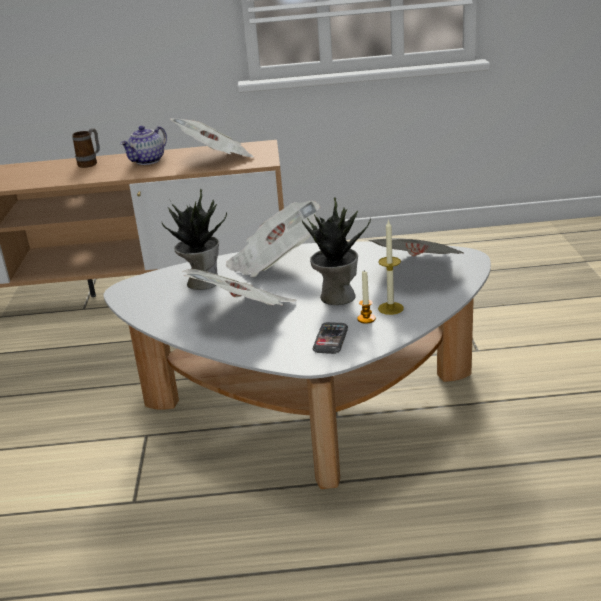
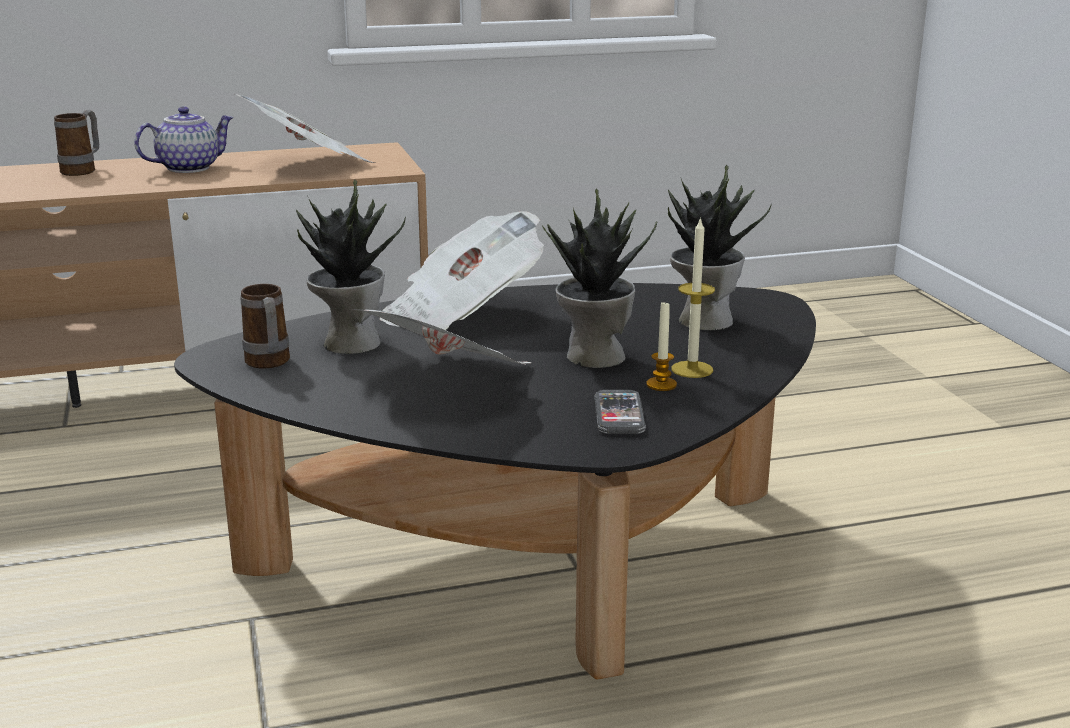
camera: 15 degrees left, 5 degrees down
white coffee table [103,241,491,489] -> black coffee table [174,283,816,680]
teapot [120,126,167,165] -> teapot turned 150 degrees counterclockwise [134,106,234,173]
newspaper [363,238,463,256] -> potted plant [667,165,772,330]
none -> mug [240,284,290,368]

